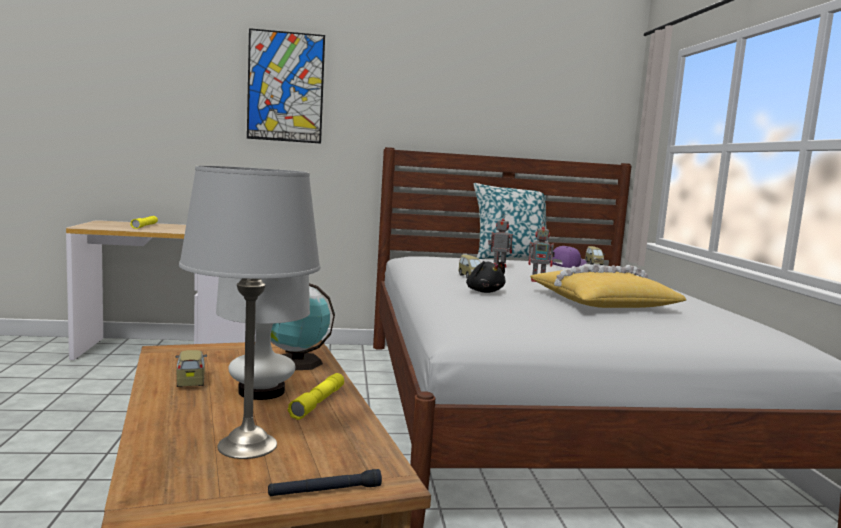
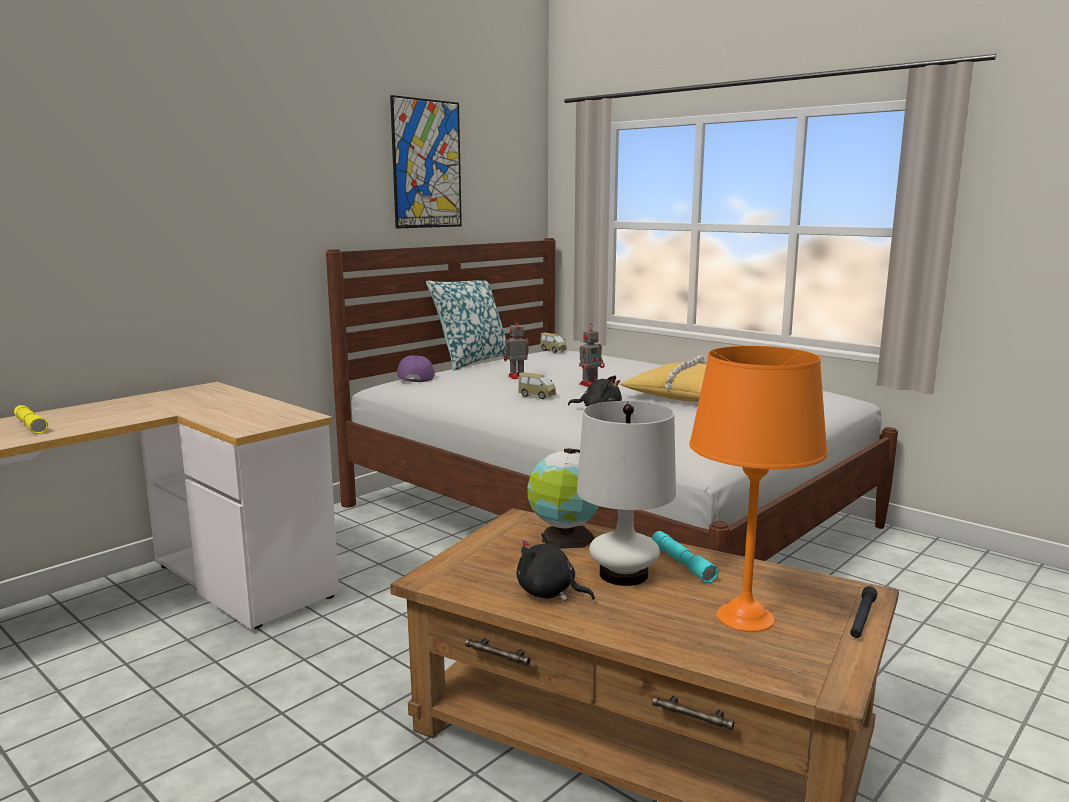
camera: 40 degrees left, 5 degrees up
toy car [176,350,207,387] -> black plush toy [516,533,595,601]
grey table lamp [179,165,320,459] -> orange table lamp [689,346,828,632]
picture [247,28,325,144] -> picture moved to [390,95,462,229]
yellow flashlight [288,373,344,420] -> turquoise flashlight [652,531,719,583]
purple cap [549,246,587,268] -> purple cap moved to [397,355,435,382]

